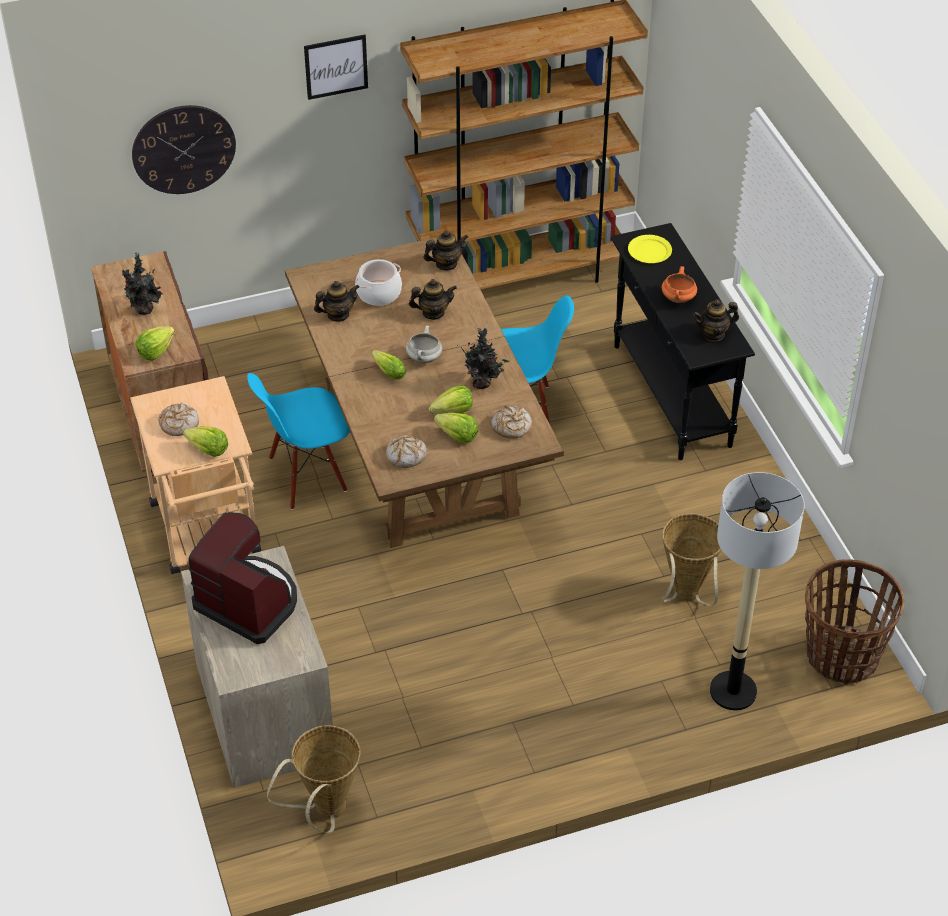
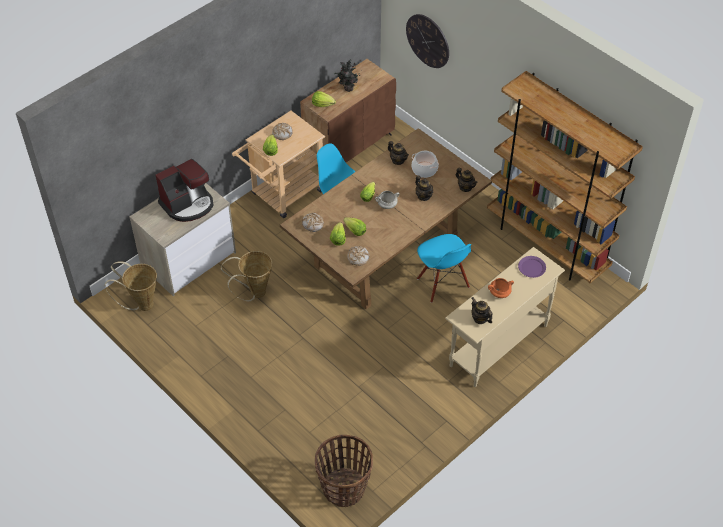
camera: 65 degrees right, 5 degrees up
coffee machine [188,512,297,644] -> coffee machine turned 45 degrees clockwise [156,159,214,222]
picture [304,35,368,100] -> none
potted plant [457,328,510,389] -> none
black console table [610,223,755,460] -> beige console table [445,247,565,387]
yellow plate [628,235,672,263] -> purple plate [518,256,546,278]
basket [661,513,721,606] -> basket moved to [221,251,272,302]
floor lamp [710,472,805,711] -> none

